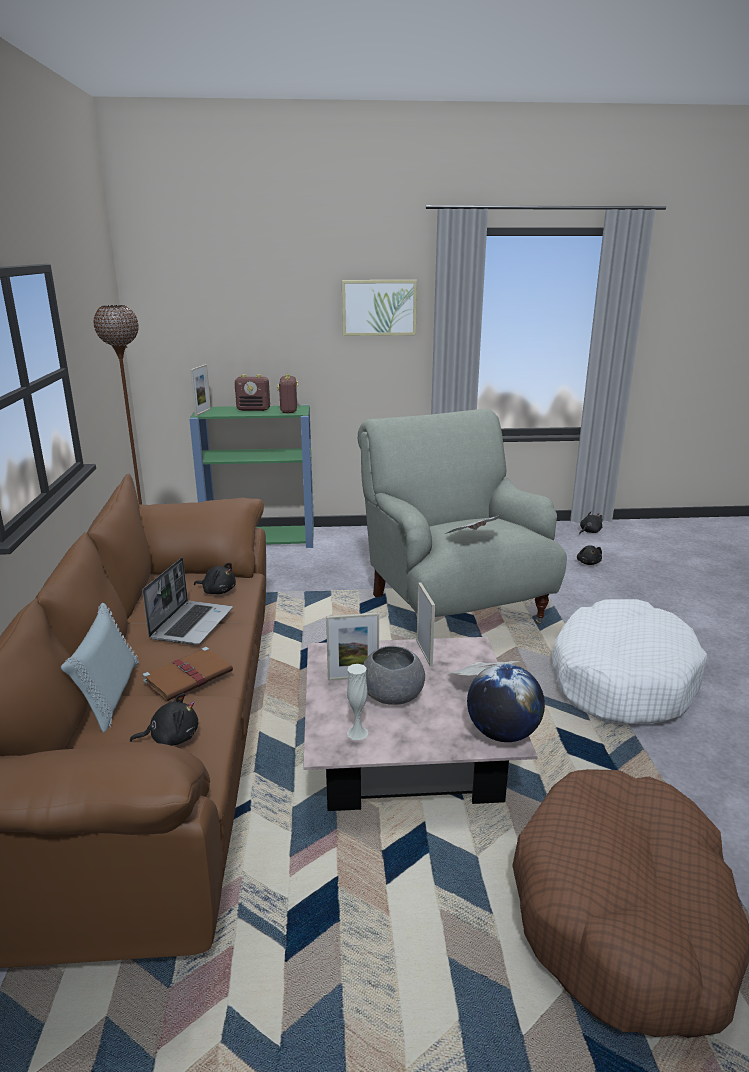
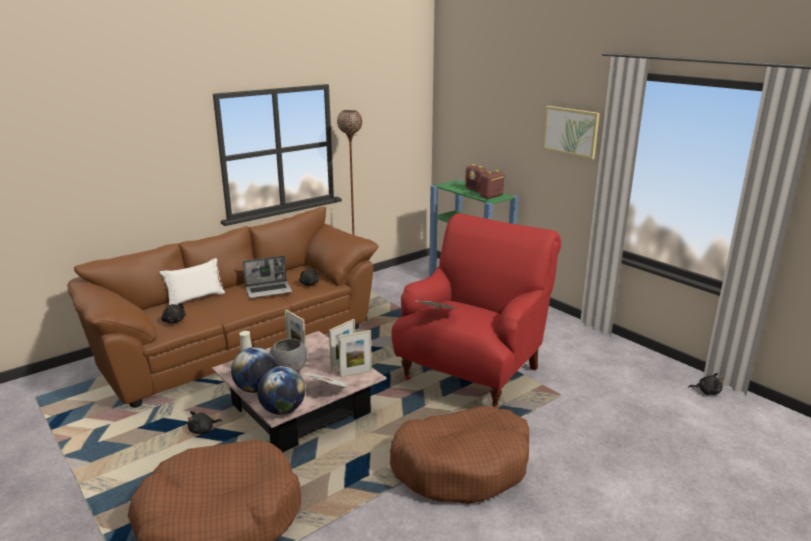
camera: 55 degrees right, 0 degrees up
blue pillow [61,603,139,732] -> white pillow [159,258,225,305]
brown book [142,647,233,701] -> none
picture frame [190,364,211,416] -> picture frame moved to [338,330,372,378]
grey armchair [358,409,567,624] -> red armchair [392,213,561,408]
white dog bed [552,599,707,724] -> brown dog bed [390,406,529,504]
black plush toy [577,545,602,565] -> black plush toy moved to [188,411,222,434]
none -> globe [231,347,277,393]

